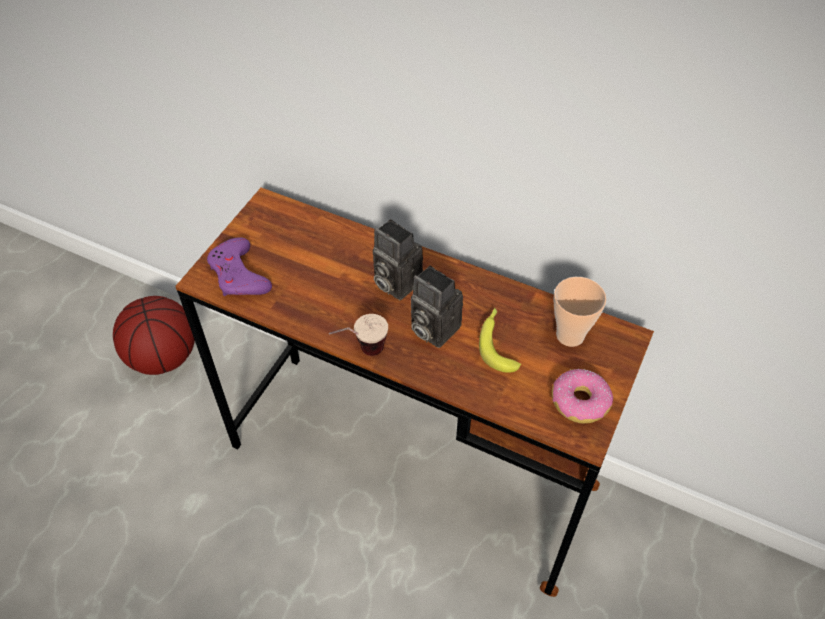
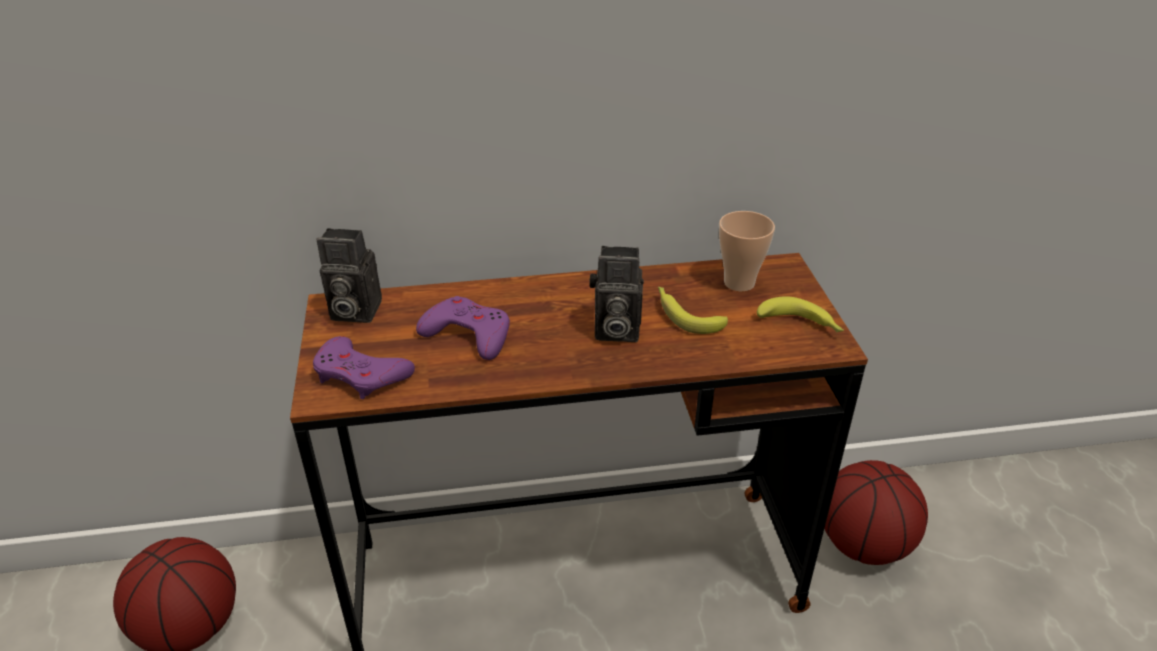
camera: 35 degrees left, 15 degrees down
cup [329,314,388,356] -> none
camera [373,219,423,300] -> camera moved to [317,228,382,323]
donut [552,369,613,424] -> banana [757,296,844,333]
none -> purple game controller [416,296,510,360]
none -> basketball [824,460,928,565]

